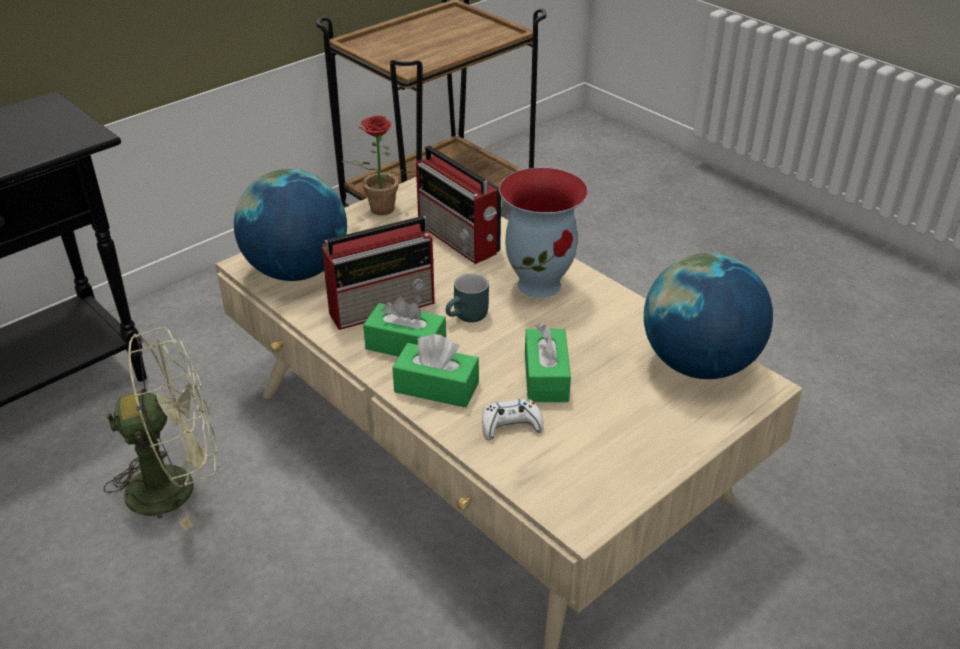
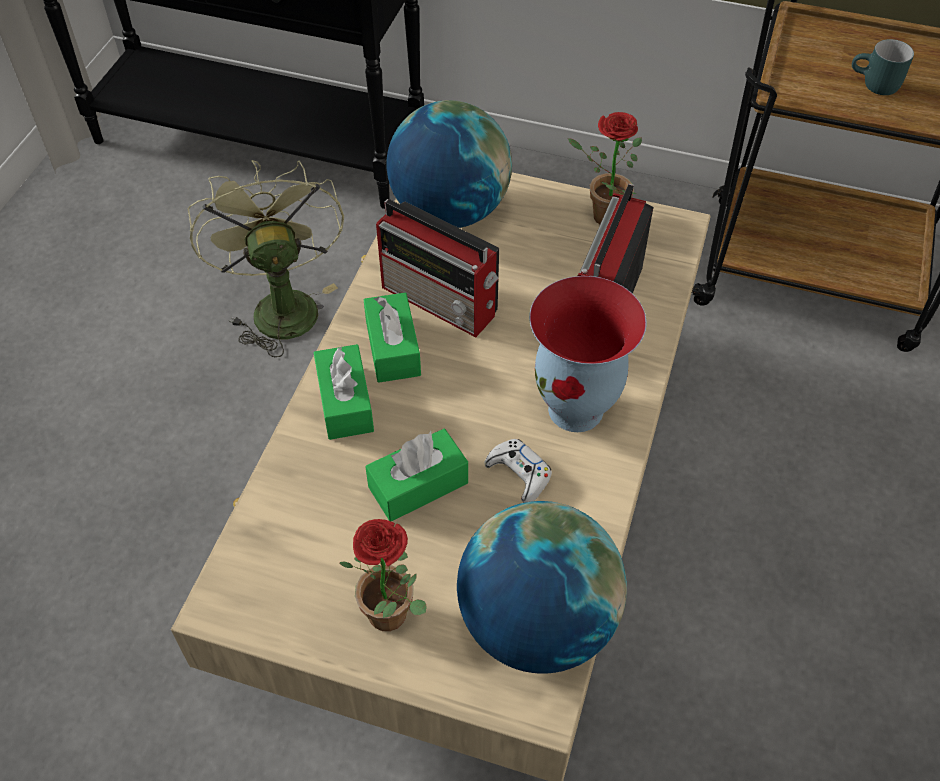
camera: 60 degrees right, 15 degrees up
green fan [104,327,217,530] -> green fan turned 150 degrees counterclockwise [188,160,344,357]
turquoise mug [446,273,489,322] -> turquoise mug moved to [852,39,914,95]
white game controller [482,399,543,440] -> white game controller moved to [485,439,552,503]
none -> potted plant [339,519,427,631]

